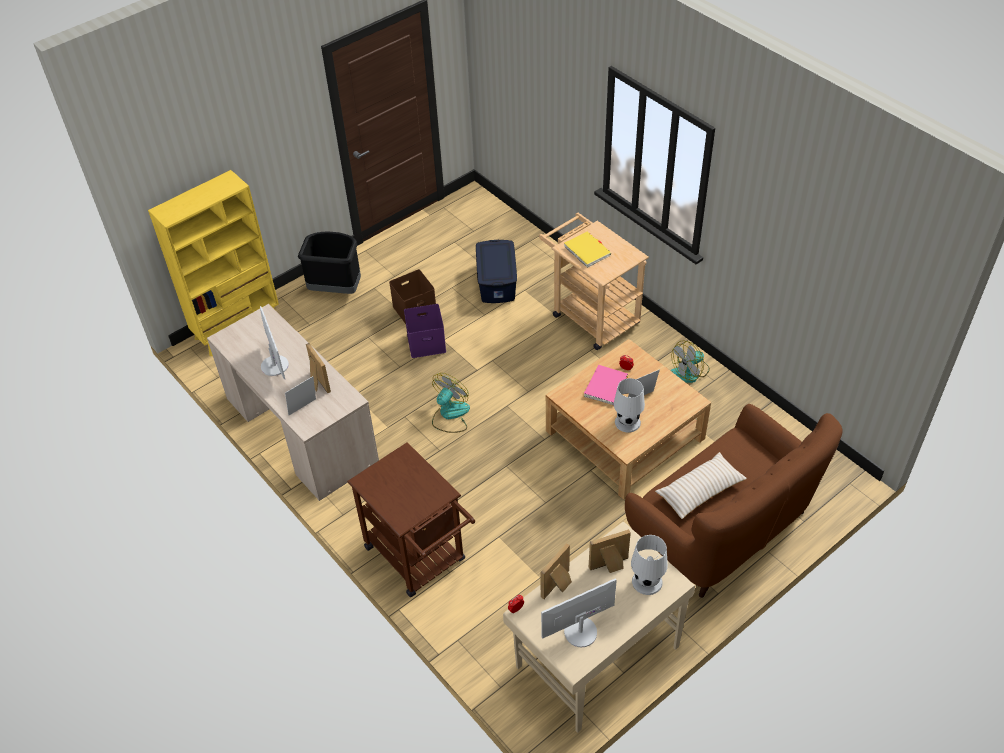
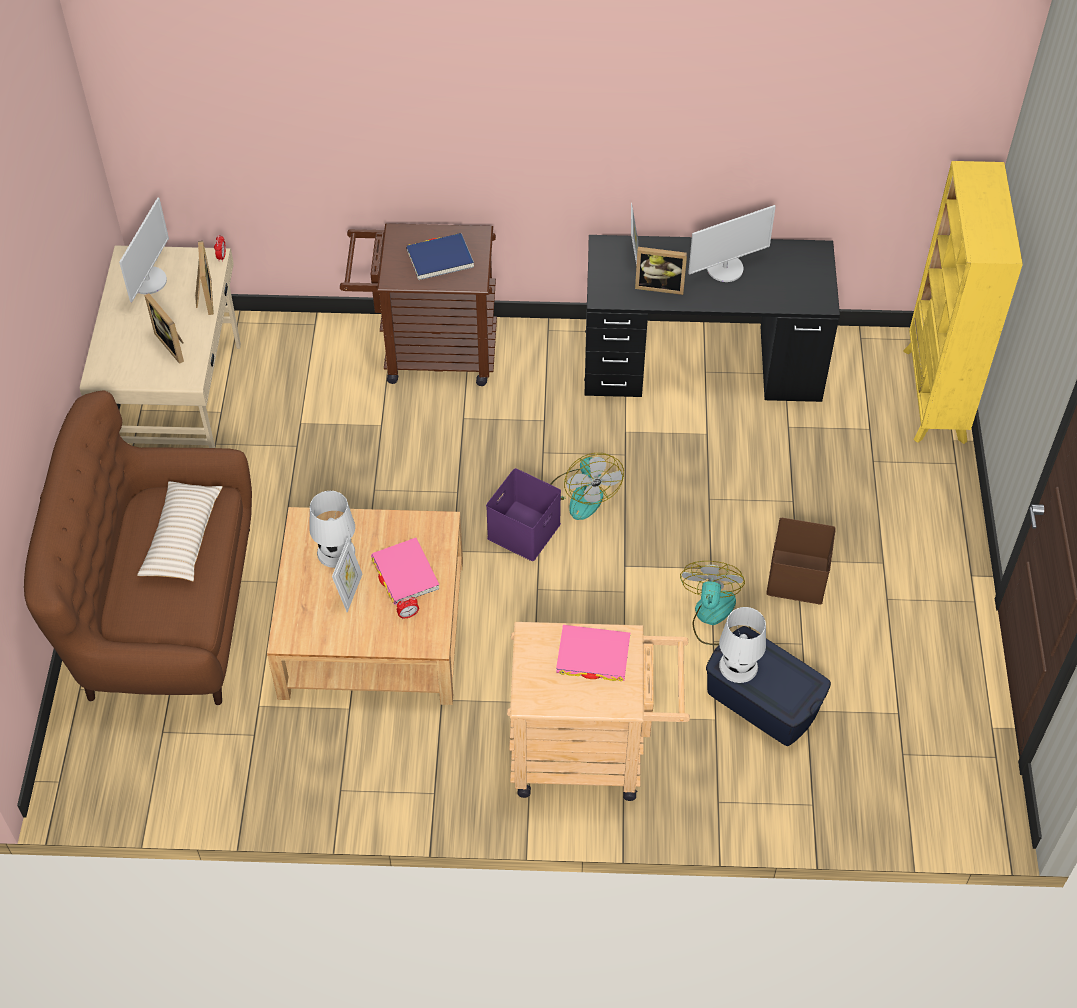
camera: 130 degrees right, 5 degrees up
beige desk [207,304,379,501] -> black desk [584,235,840,402]
monitor [260,306,289,379] -> monitor turned 45 degrees counterclockwise [688,205,776,282]
black trash can [298,231,361,294] -> none
purple storage box [404,304,446,358] -> purple storage box moved to [486,468,561,561]
yellow book [564,232,611,268] -> pink book [556,625,630,681]
picture frame [589,529,631,573] -> picture frame turned 120 degrees clockwise [145,294,184,364]
white table lamp [631,535,668,595] -> white table lamp moved to [719,607,766,683]
fan [670,341,710,383] -> fan moved to [680,561,751,645]
none -> blue book [406,233,474,280]

